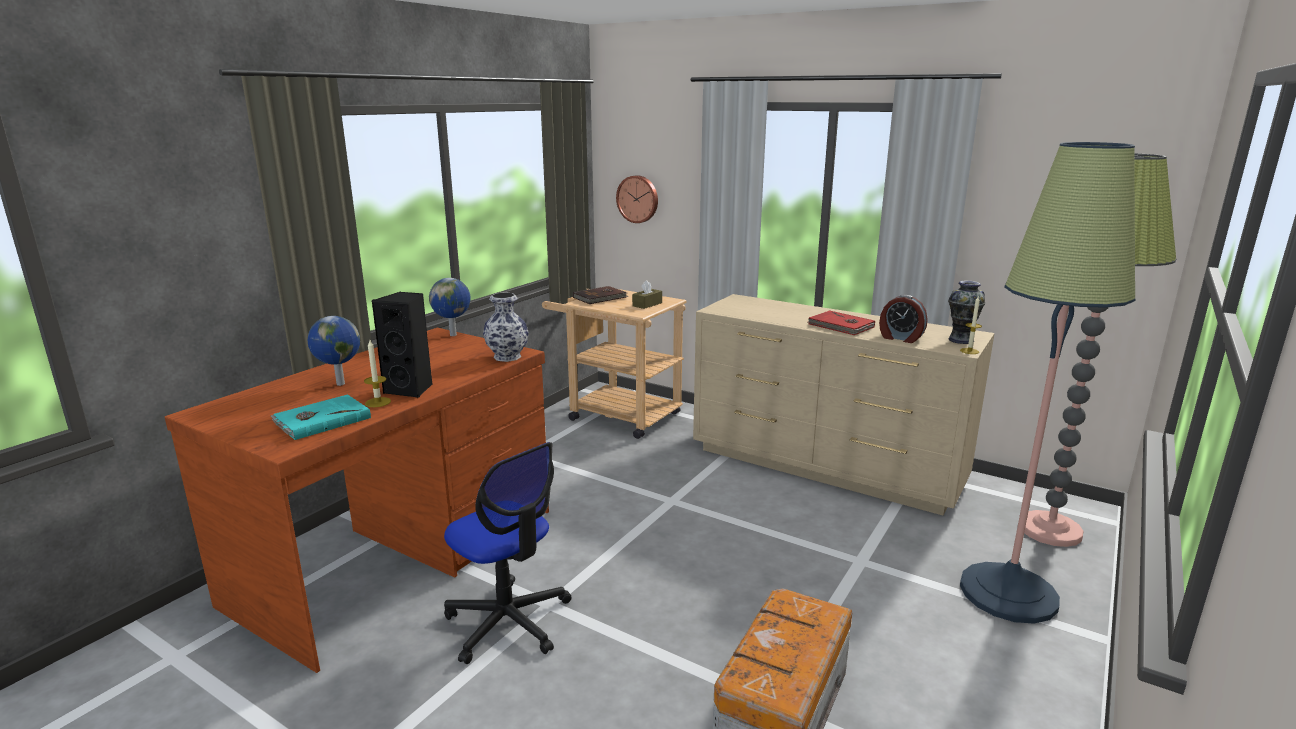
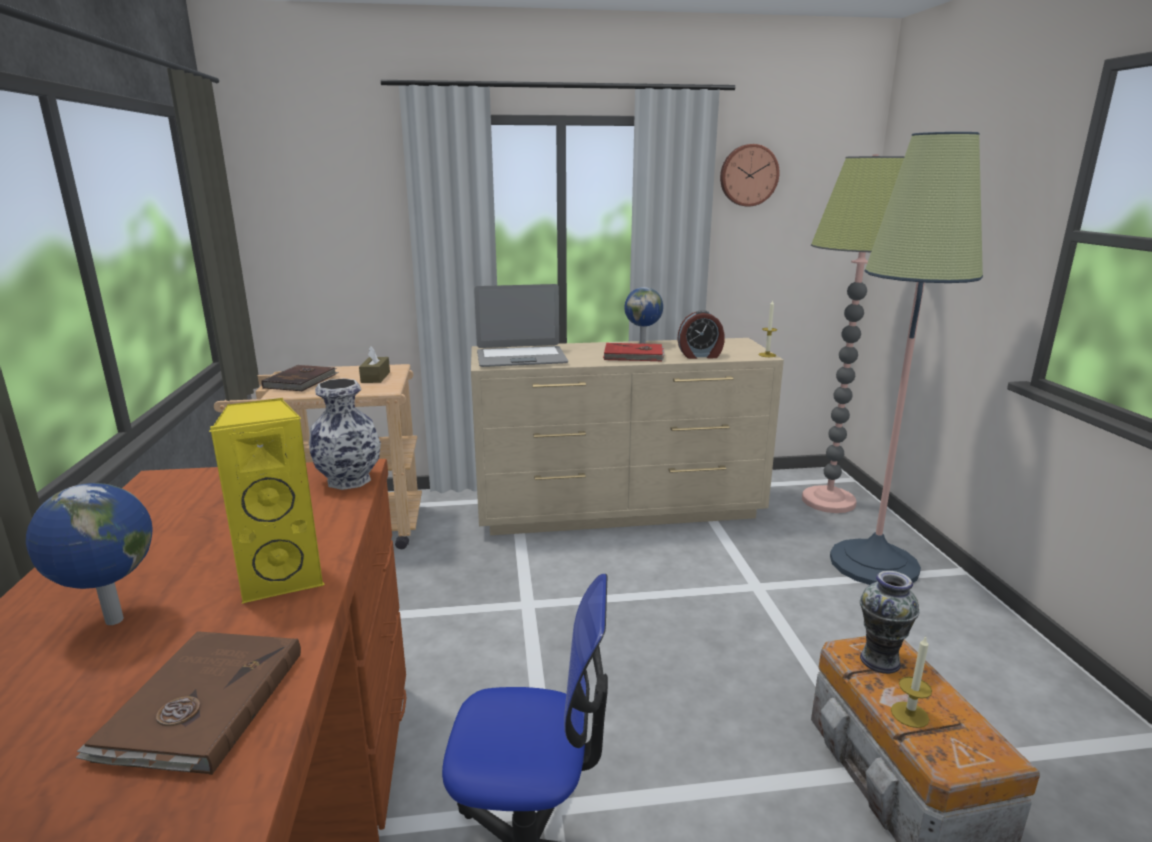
camera: 40 degrees left, 0 degrees up
turquoise book [271,394,371,440] -> brown book [76,631,301,775]
candle [364,340,391,407] -> candle moved to [891,636,932,728]
black speaker [371,292,432,398] -> yellow speaker [209,398,325,603]
globe [429,278,471,336] -> globe moved to [624,287,663,344]
wall clock [616,175,658,223] -> wall clock moved to [720,144,780,207]
vase [948,280,985,344] -> vase moved to [860,571,919,674]
none -> laptop [474,284,568,367]

